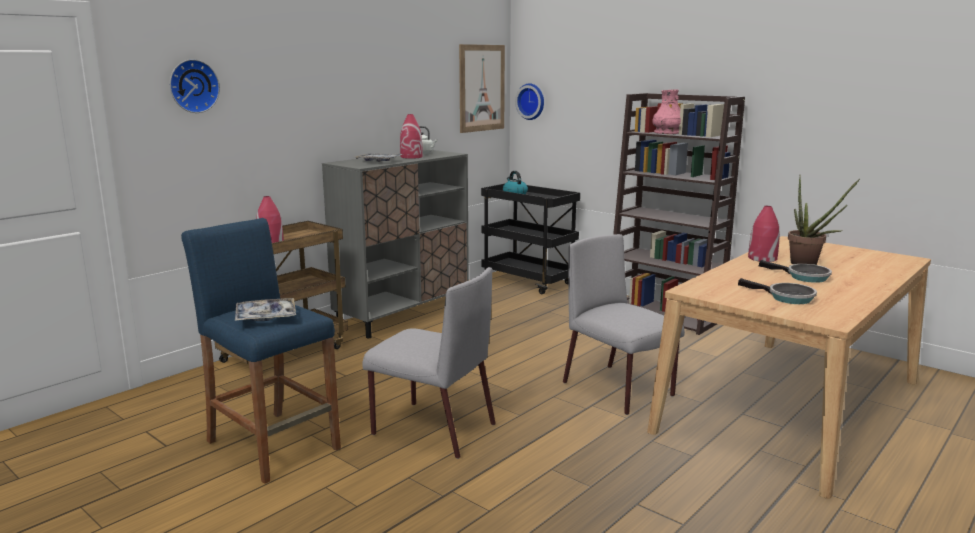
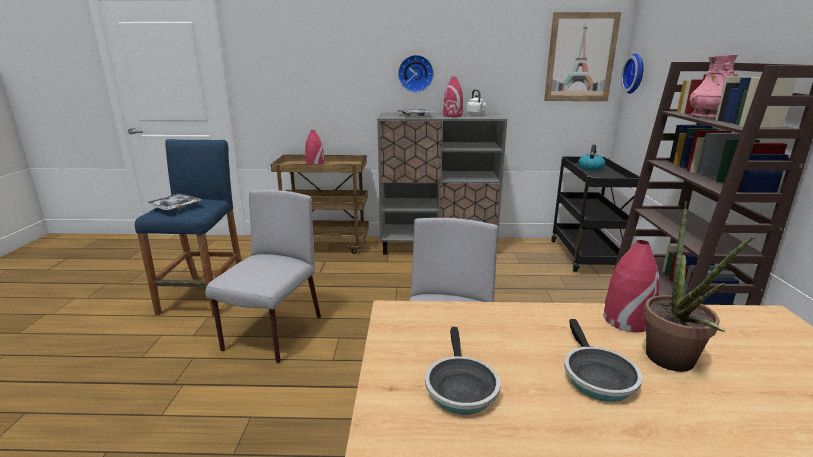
camera: 50 degrees right, 5 degrees up
wall clock [170,59,220,113] -> wall clock moved to [398,55,434,92]
grey chair [362,267,496,459] -> grey chair turned 150 degrees counterclockwise [205,190,321,363]

